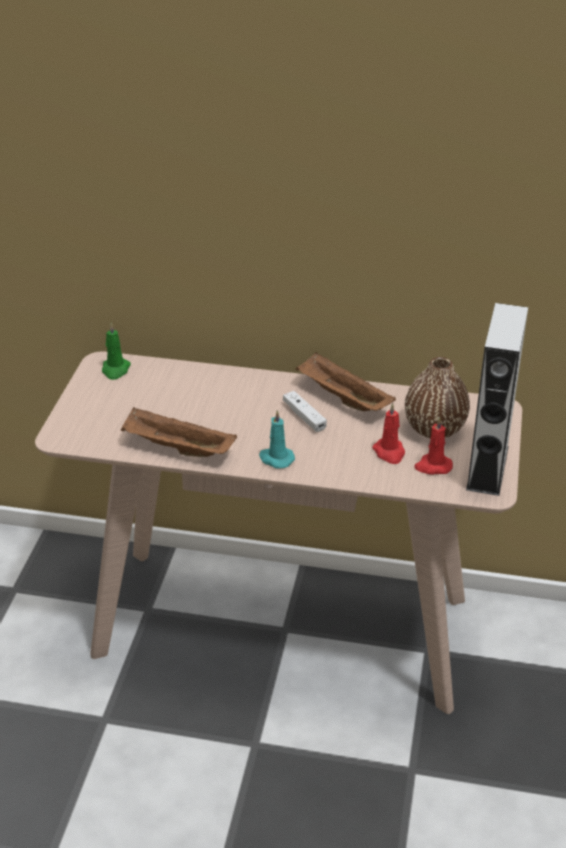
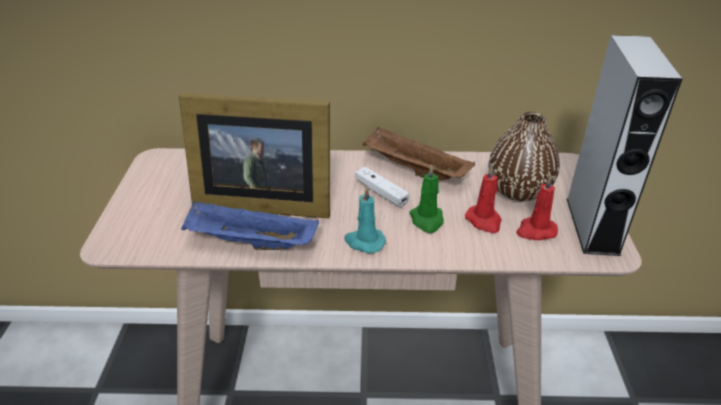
camera: 10 degrees left, 0 degrees up
green candle [102,323,131,380] -> green candle moved to [409,164,444,233]
brown tray [121,408,237,457] -> blue tray [181,201,319,250]
none -> picture frame [179,93,330,218]

